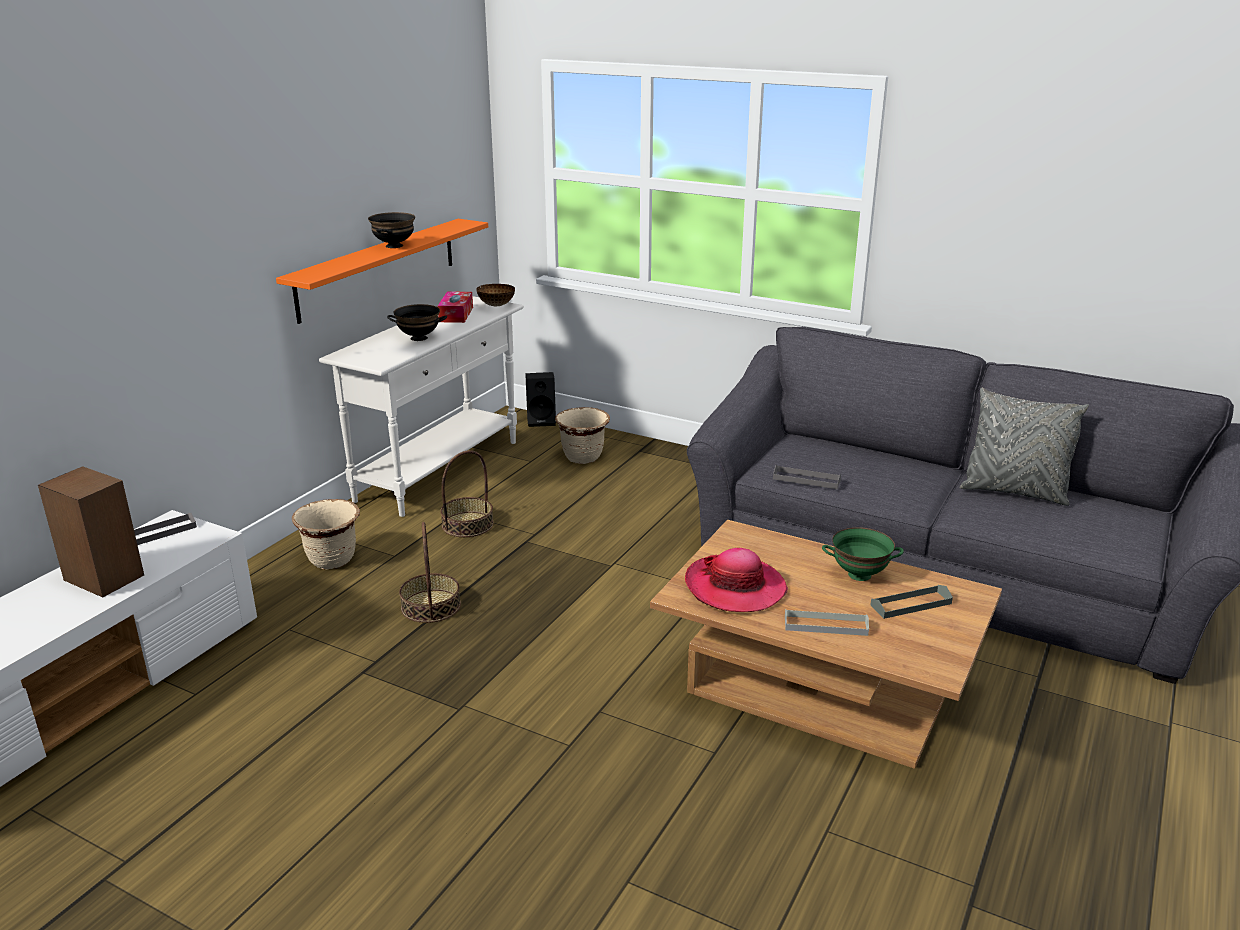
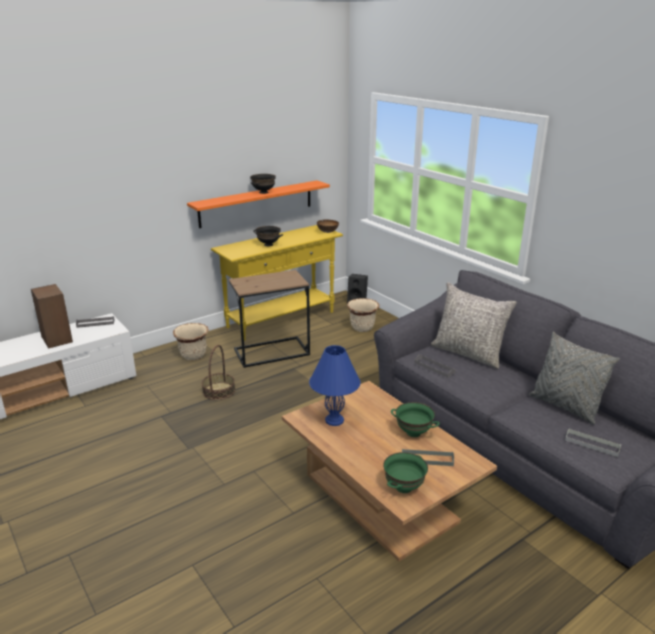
camera: 25 degrees right, 0 degrees up
white console table [319,296,524,517] -> yellow console table [211,225,343,341]
tissue box [437,291,473,323] -> none
basket [440,450,494,537] -> brown side table [229,270,310,368]
hat [685,548,788,612] -> blue table lamp [309,345,360,426]
grey tray [785,609,869,636] -> grey tray moved to [565,428,621,457]
none -> green bowl [383,452,428,493]
none -> grey pillow [431,282,517,369]

